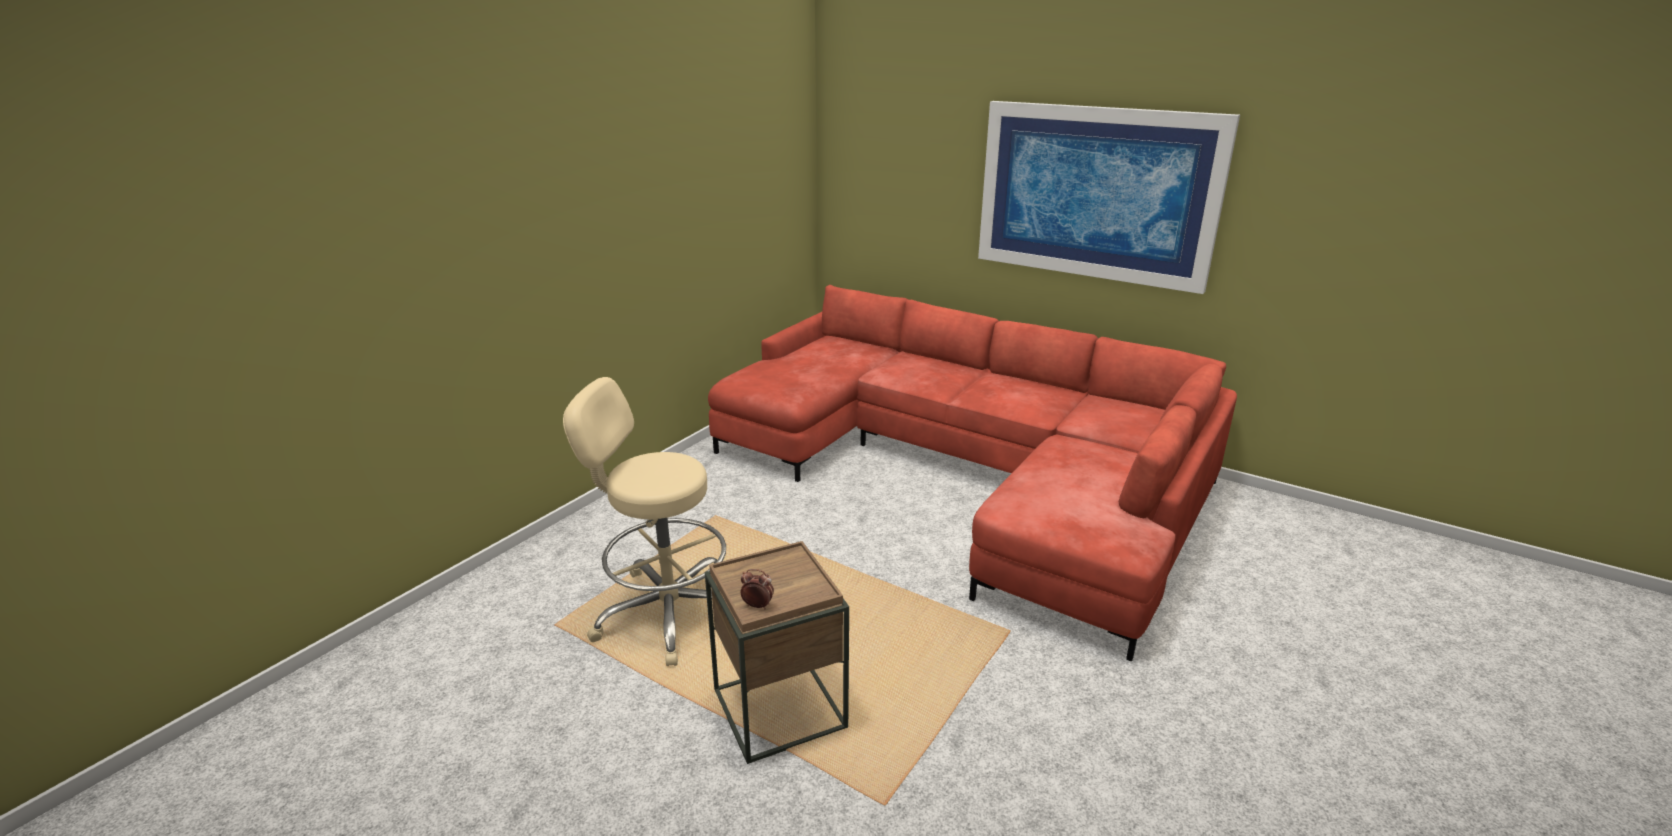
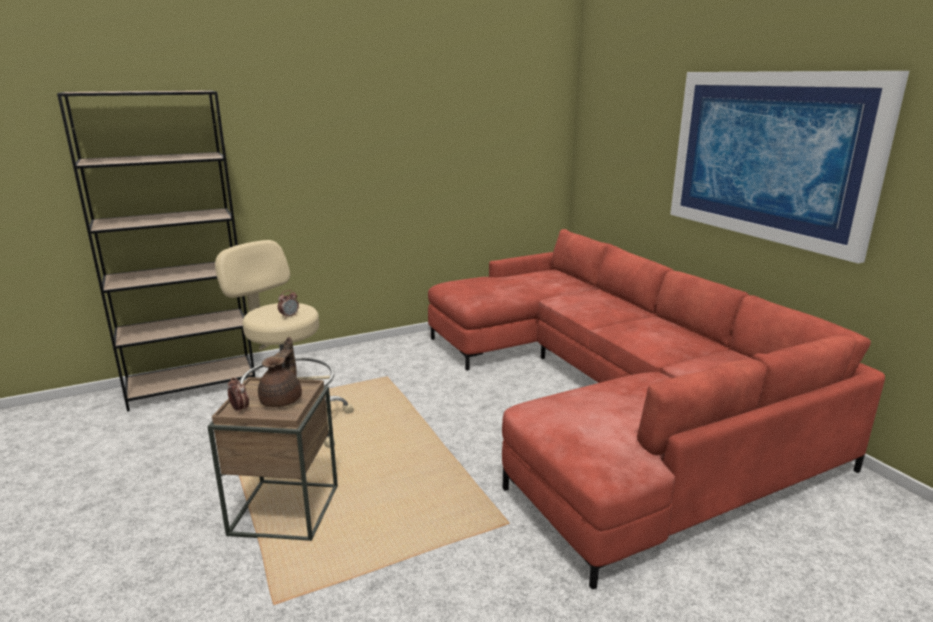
camera: 30 degrees right, 5 degrees down
none -> beige bookcase [57,91,255,412]
none -> brown teapot [258,337,302,407]
none -> alarm clock [278,290,299,319]

